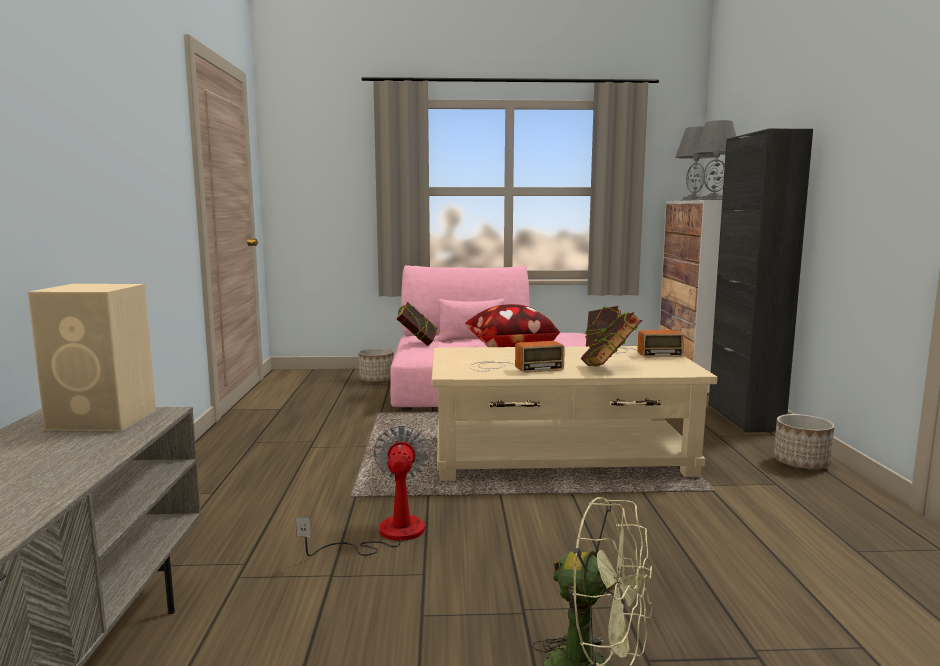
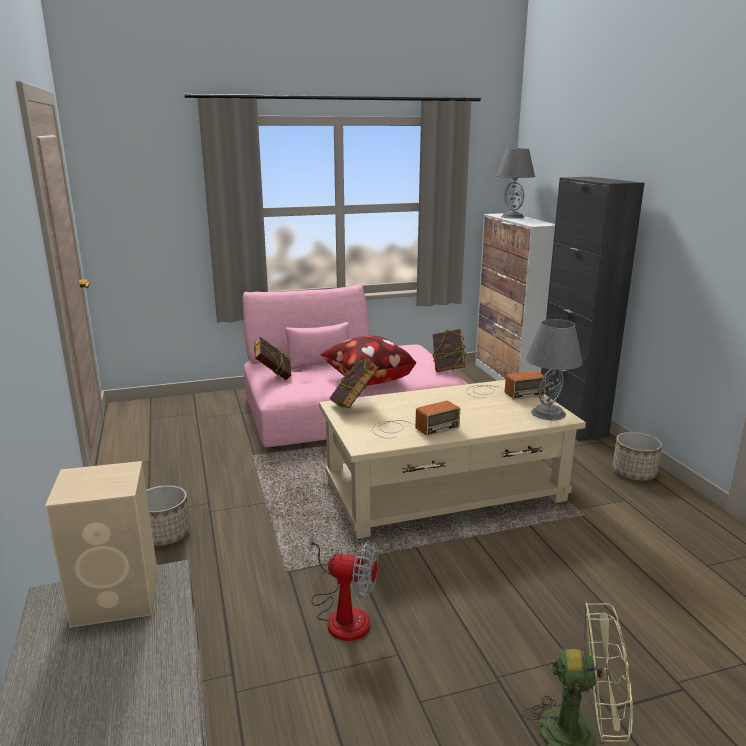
camera: 15 degrees left, 10 degrees up
fan [296,425,431,556] -> fan turned 120 degrees clockwise [309,533,378,641]
planter [359,348,394,383] -> planter moved to [146,485,190,546]
book [581,312,642,367] -> book moved to [329,358,379,408]
grey table lamp [694,120,736,200] -> grey table lamp moved to [526,319,583,420]

